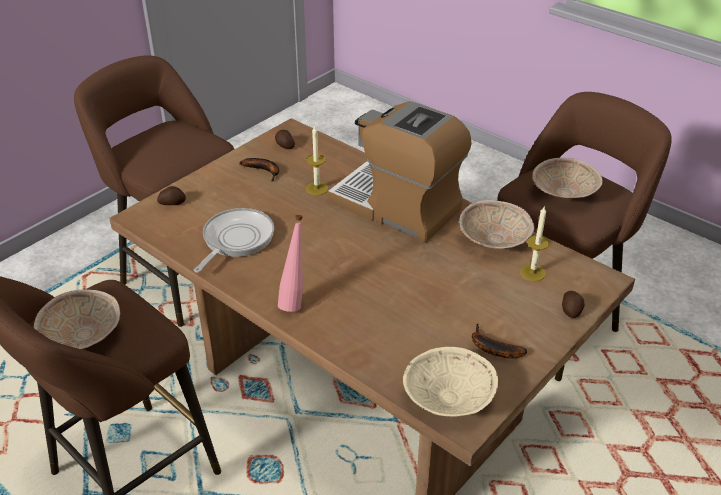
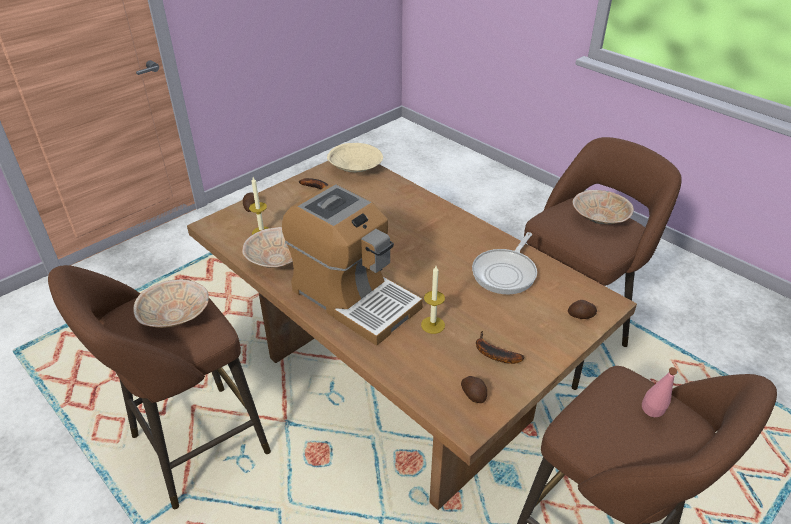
camera: 175 degrees left, 0 degrees up
pink bottle [278,215,303,312] -> pink bottle moved to [642,367,678,417]

